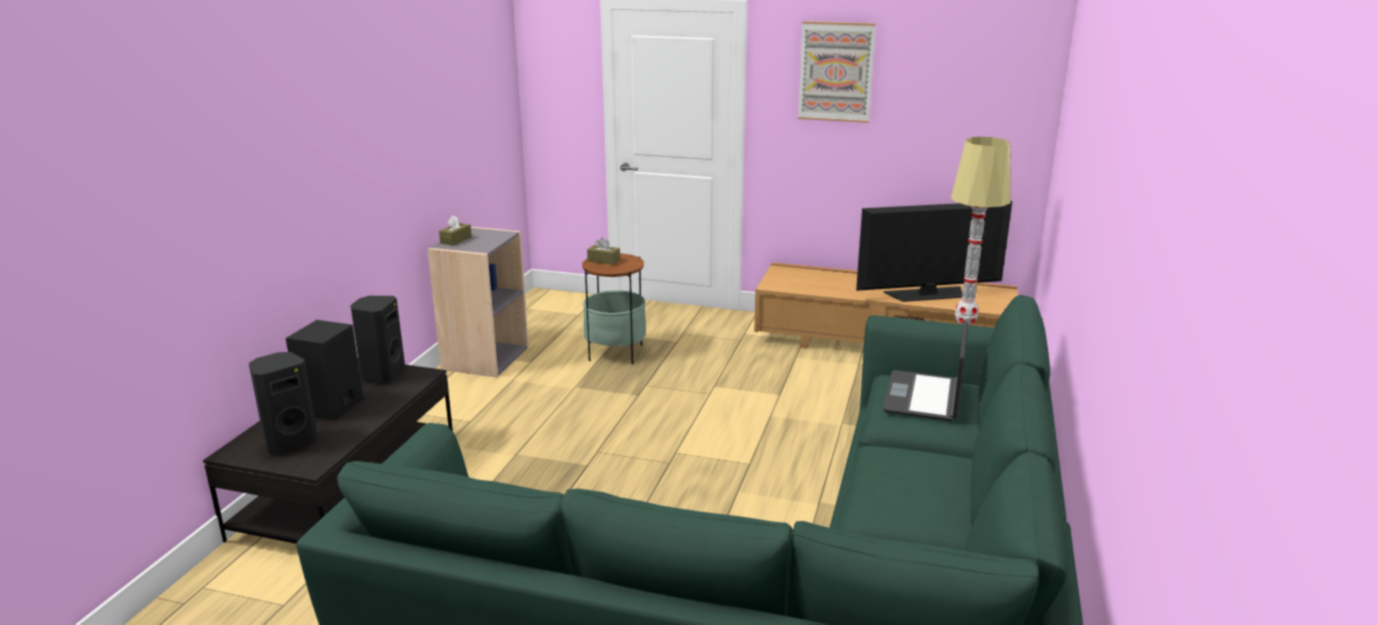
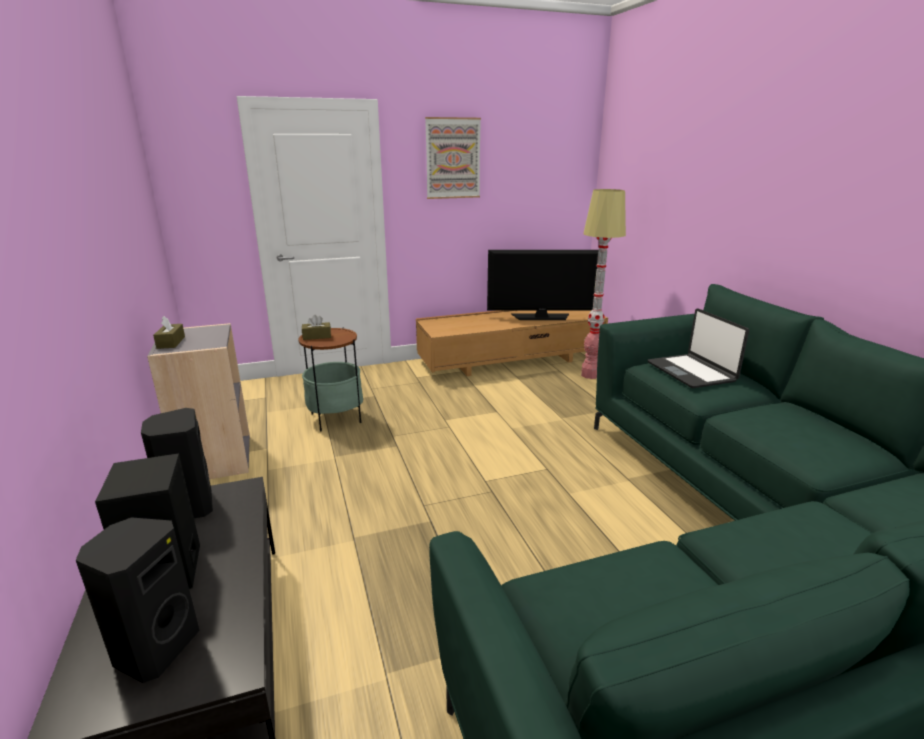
camera: 35 degrees left, 0 degrees up
television [856,201,1012,302] -> television turned 45 degrees clockwise [487,250,598,320]

